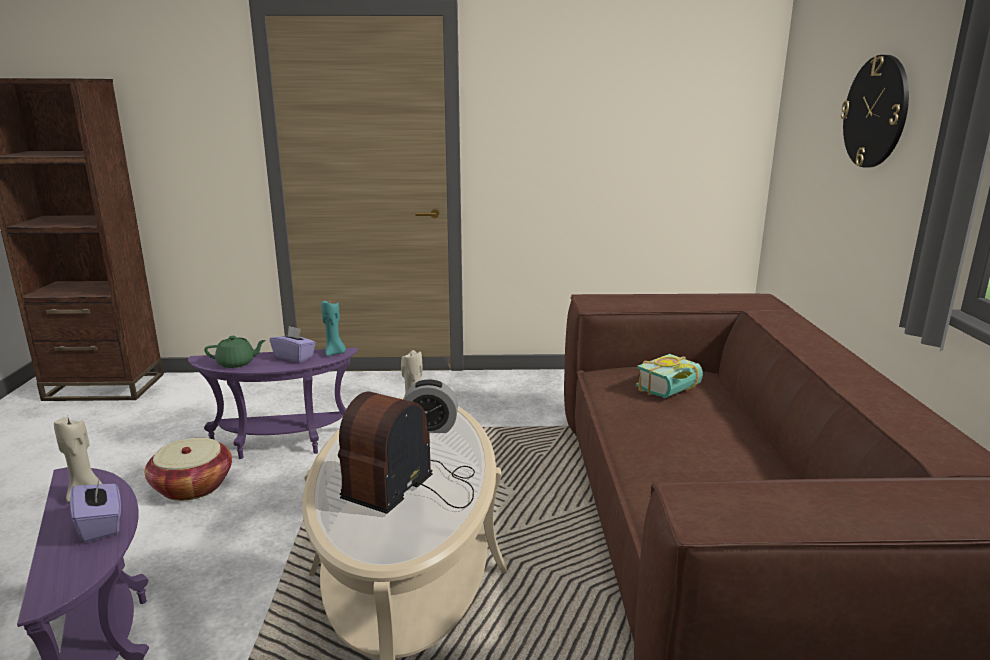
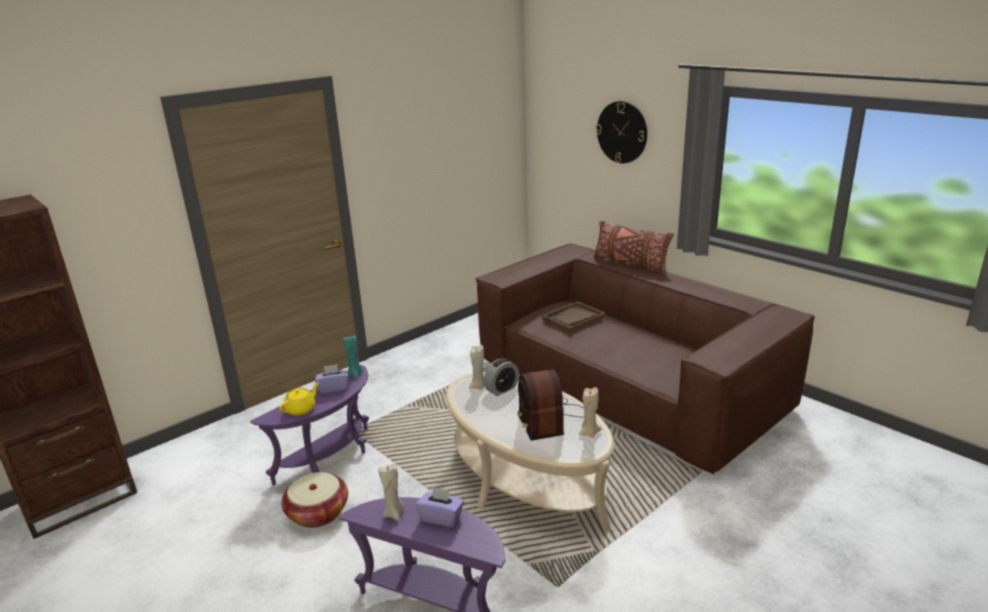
camera: 40 degrees left, 5 degrees up
green teapot [204,336,266,368] -> yellow teapot [279,383,319,416]
book [636,354,703,398] -> brown tray [542,302,606,333]
none -> beige candle [578,387,602,438]
none -> brown pillow [594,221,674,274]

